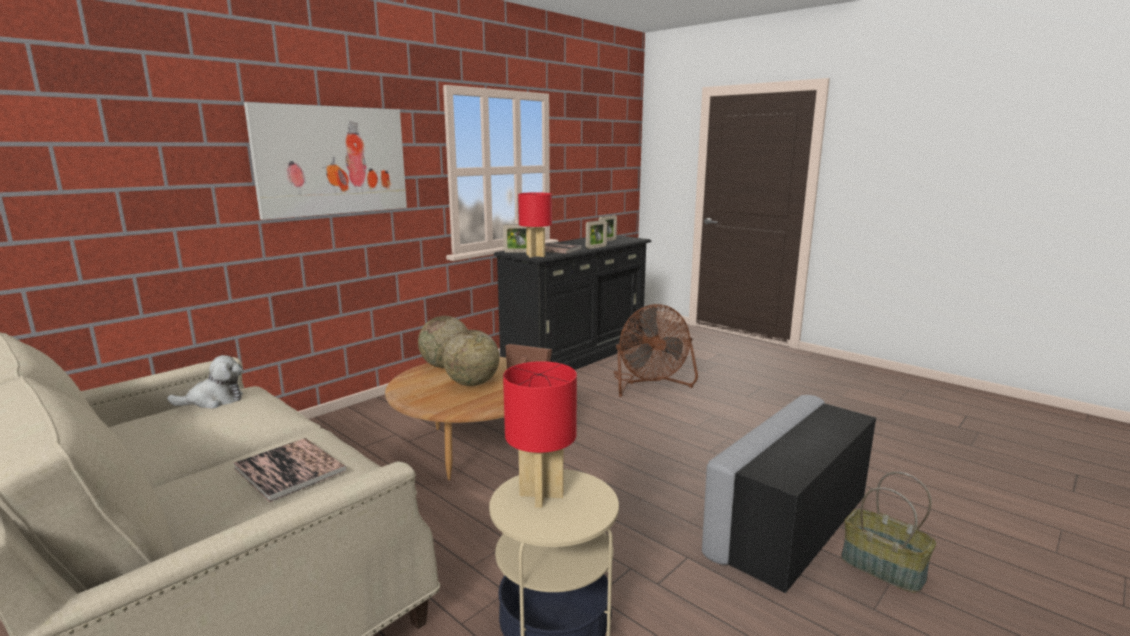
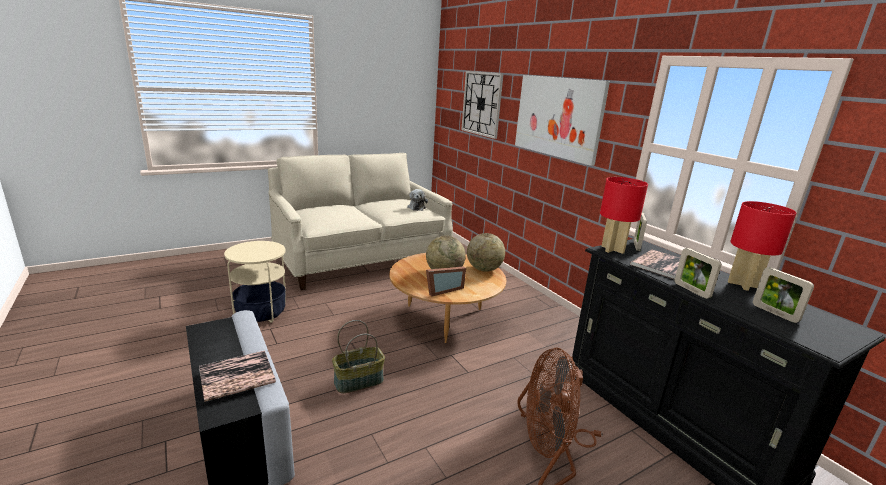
camera: 105 degrees right, 5 degrees up
book [233,438,347,502] -> book moved to [199,350,276,402]
red table lamp [503,361,577,508] -> red table lamp moved to [728,201,797,291]
basket [841,472,936,593] -> basket moved to [332,320,385,393]
none -> wall clock [461,71,504,139]

